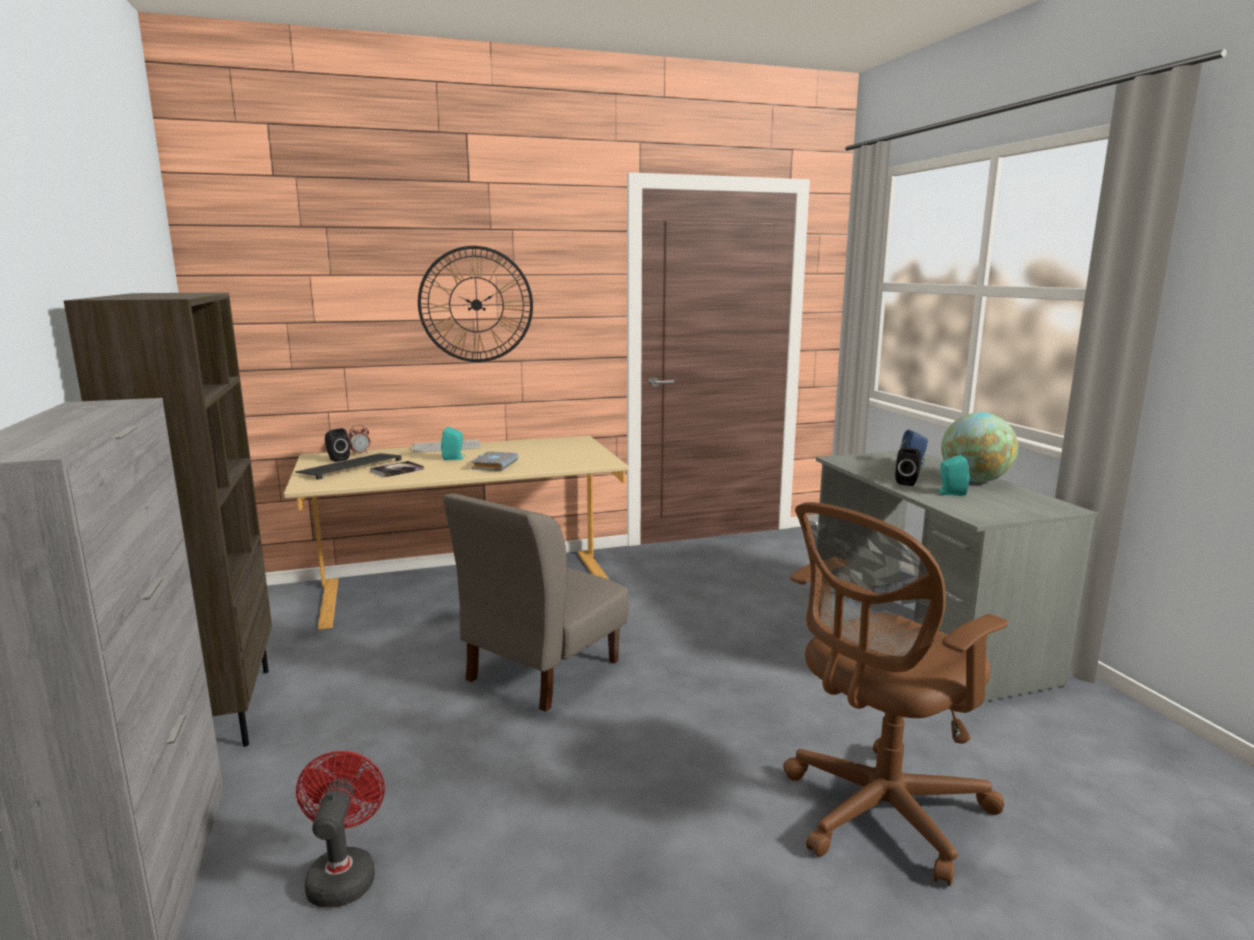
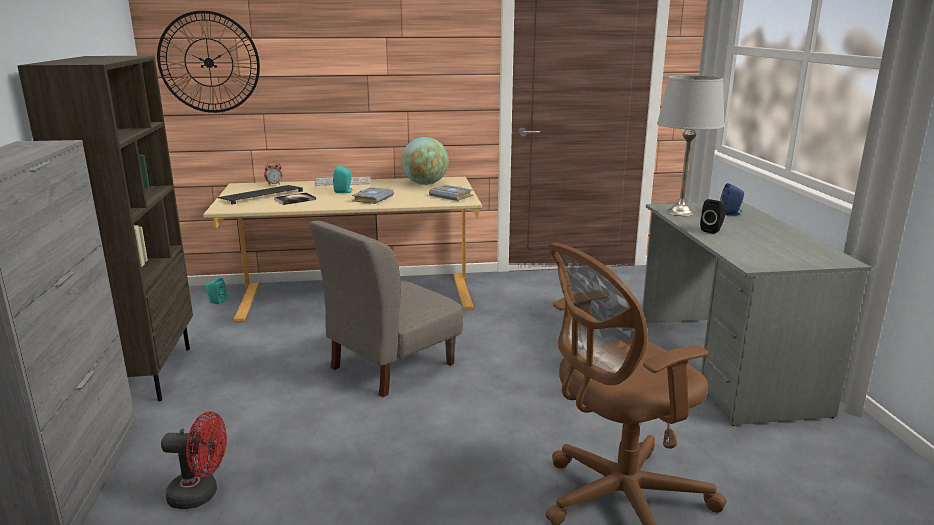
camera: 10 degrees right, 5 degrees up
red fan [296,751,385,907] -> red fan turned 90 degrees clockwise [161,412,227,509]
black speaker [325,428,350,462] -> none
wall clock [418,246,533,362] -> wall clock moved to [157,11,260,113]
turquoise speaker [937,455,969,496] -> turquoise speaker moved to [206,278,227,305]
globe [941,412,1018,482] -> globe moved to [401,137,449,185]
none -> grey book [429,185,473,201]
none -> grey table lamp [657,75,725,216]

